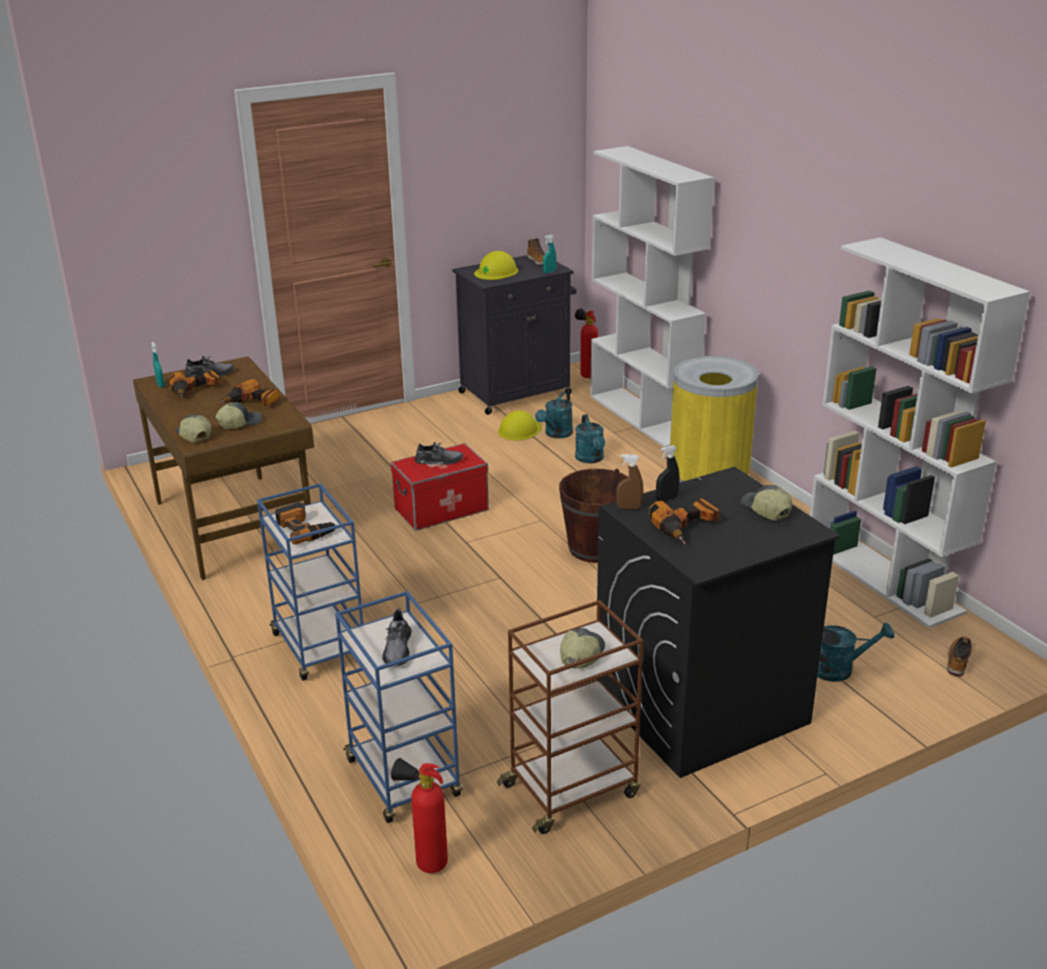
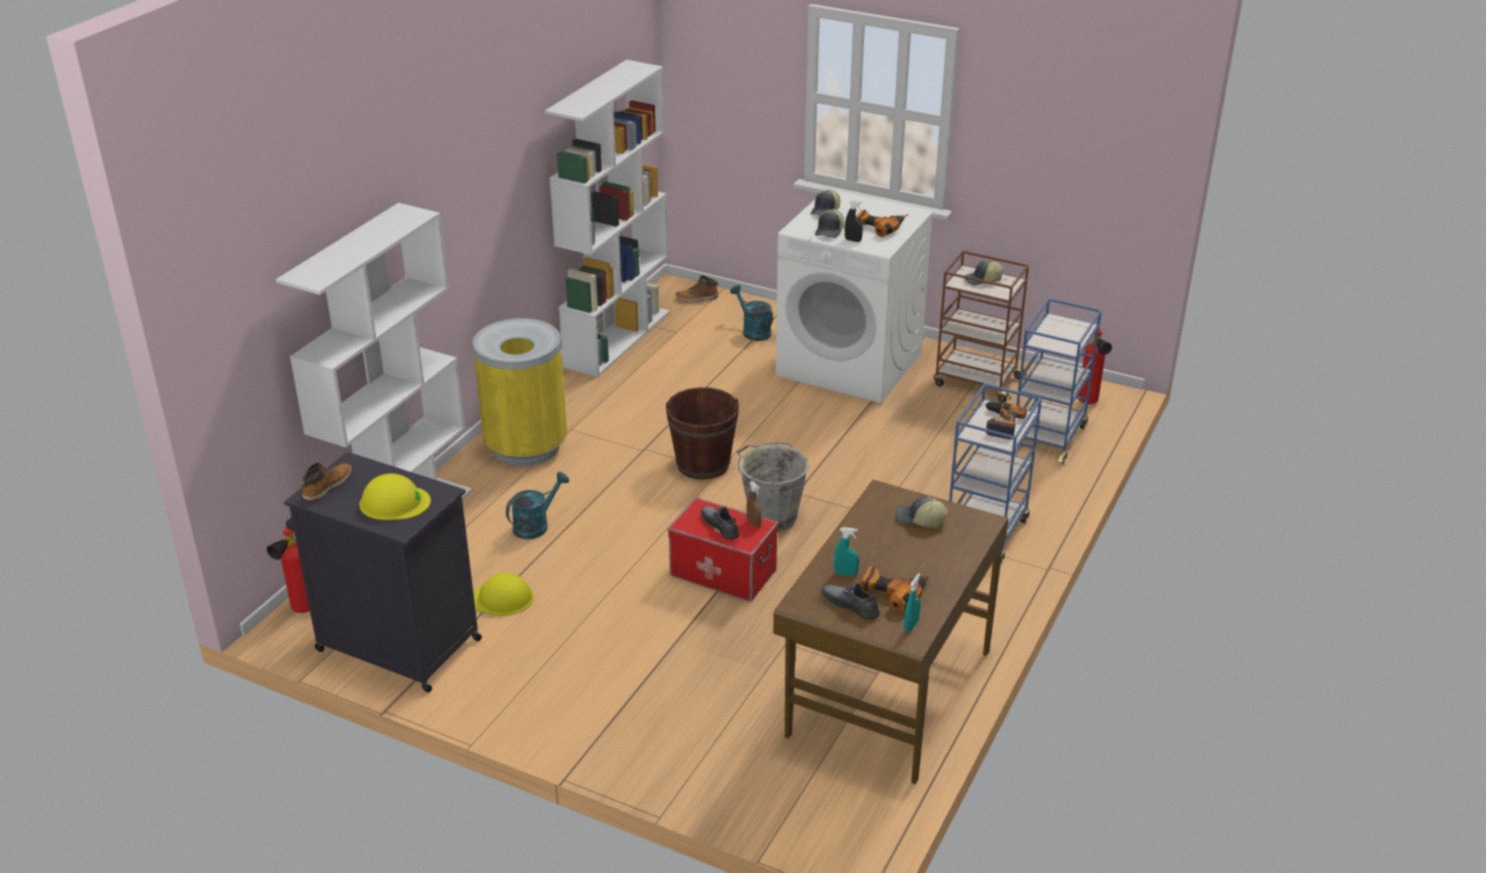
camera: 125 degrees left, 5 degrees up
cap [176,414,211,442] -> cap moved to [815,209,844,238]
power drill [216,379,280,406] -> none
grey shoe [382,609,412,667] -> none
turquoise watering can [535,392,573,438] -> none
turquoise spray bottle [543,234,556,273] -> turquoise spray bottle moved to [834,527,859,576]
black washing machine [597,467,840,778] -> white washing machine [776,188,934,403]
brown spray bottle [616,454,643,509] -> brown spray bottle moved to [747,481,762,528]
none -> grey bucket [737,443,809,531]

